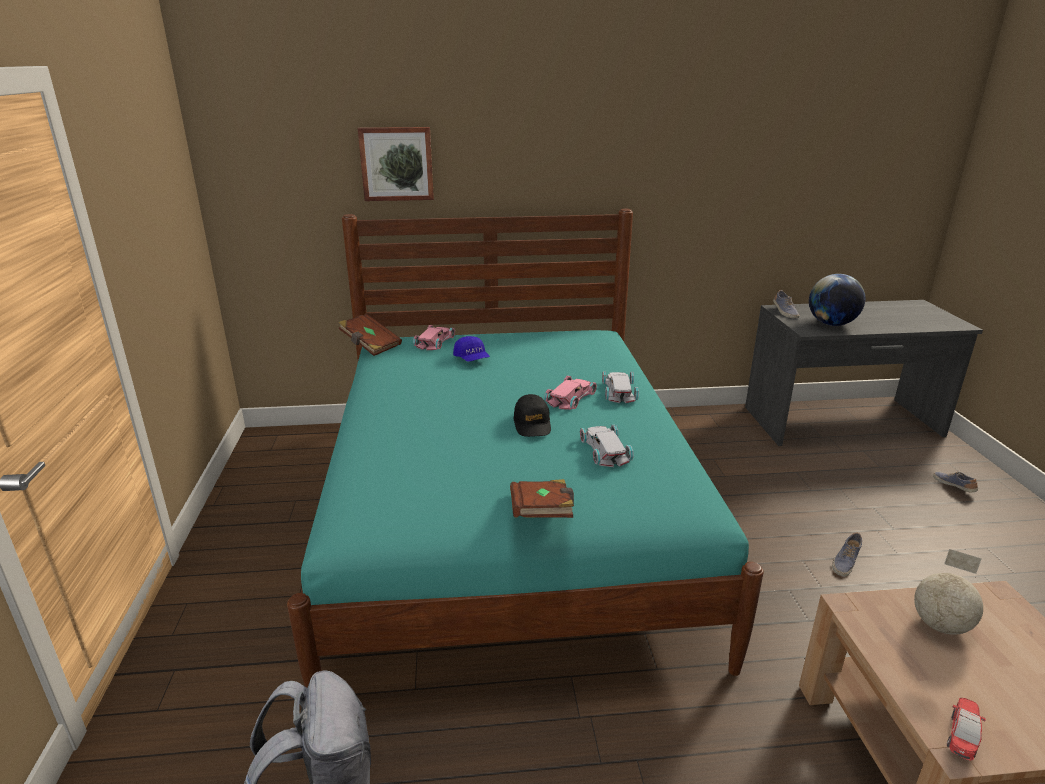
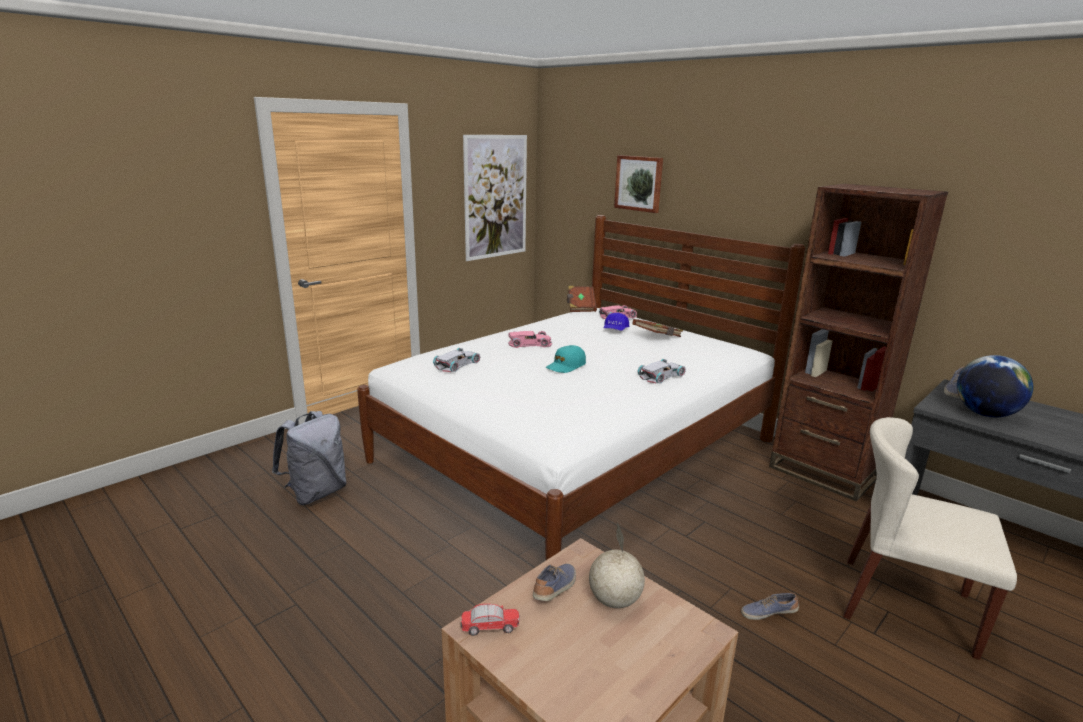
camera: 50 degrees right, 5 degrees down
turquoise bed [287,209,764,687] -> white bed [357,215,805,560]
brown book [510,479,574,518] -> brown book moved to [632,319,683,337]
black cap [514,394,551,437] -> turquoise cap [546,345,586,373]
pink toy car [544,376,597,410] -> pink toy car moved to [508,331,552,348]
white toy car [580,424,634,467] -> white toy car moved to [433,348,480,372]
shoe [933,472,978,493] -> shoe moved to [533,564,576,601]
none -> picture [463,135,527,261]
none -> brown bookcase [769,184,948,502]
none -> beige chair [844,417,1017,660]

